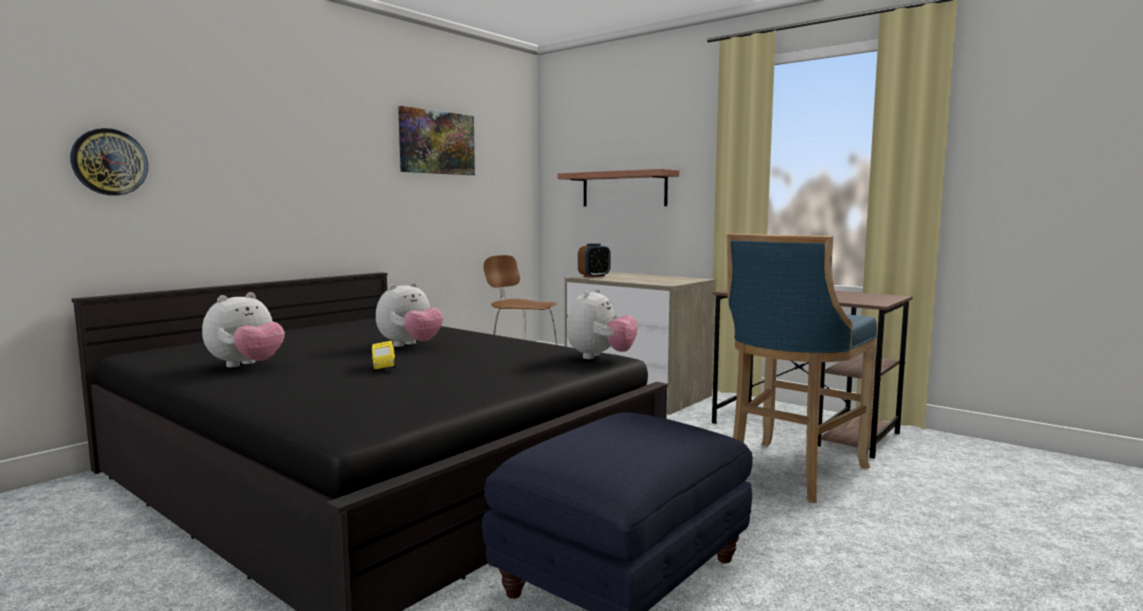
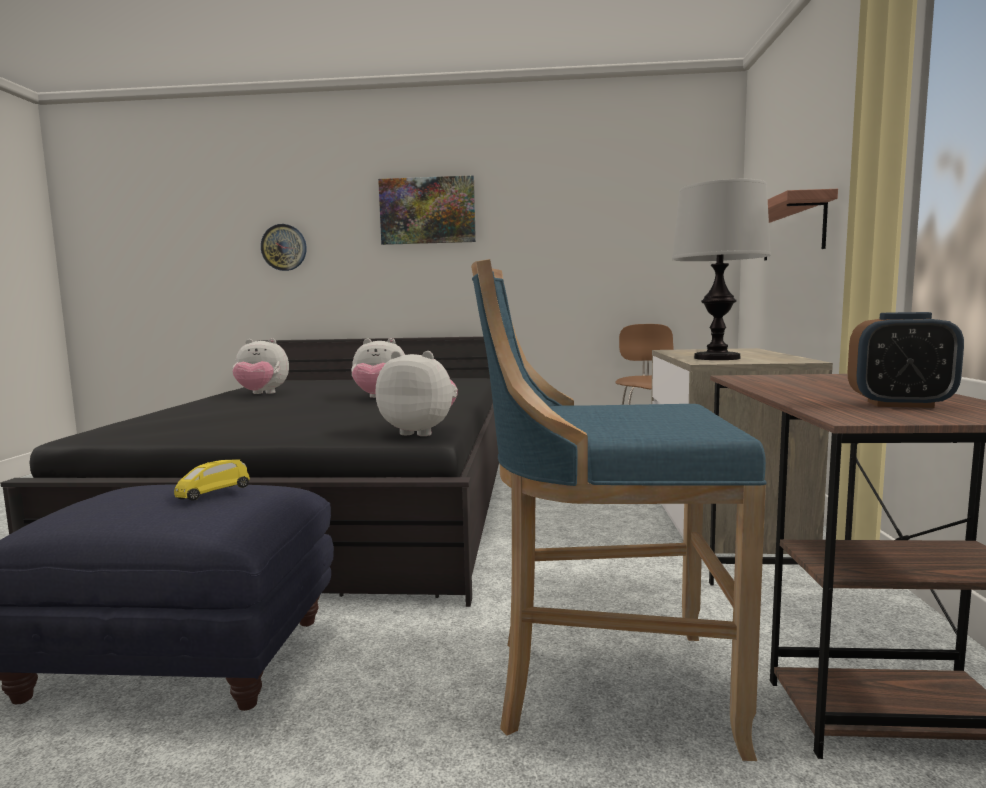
camera: 55 degrees right, 0 degrees up
yellow toy car [372,341,396,371] -> yellow toy car moved to [174,460,250,500]
picture [398,106,475,175] -> picture moved to [378,175,476,245]
plush toy [567,288,638,359] -> plush toy turned 150 degrees counterclockwise [376,351,458,436]
alarm clock [578,243,611,278] -> alarm clock moved to [848,312,964,408]
none -> table lamp [672,179,771,360]

